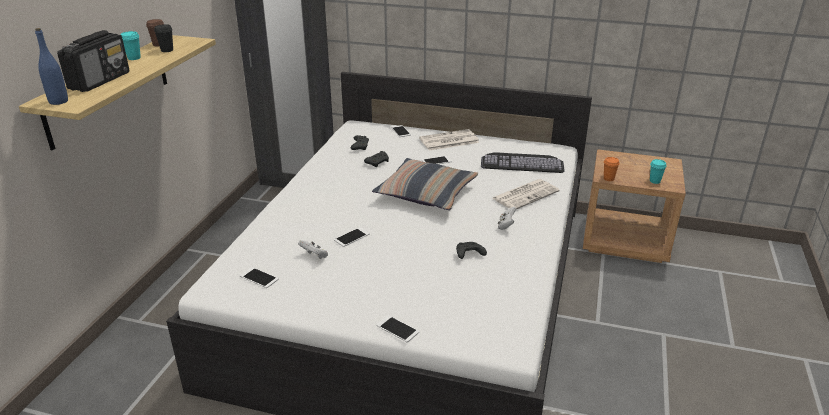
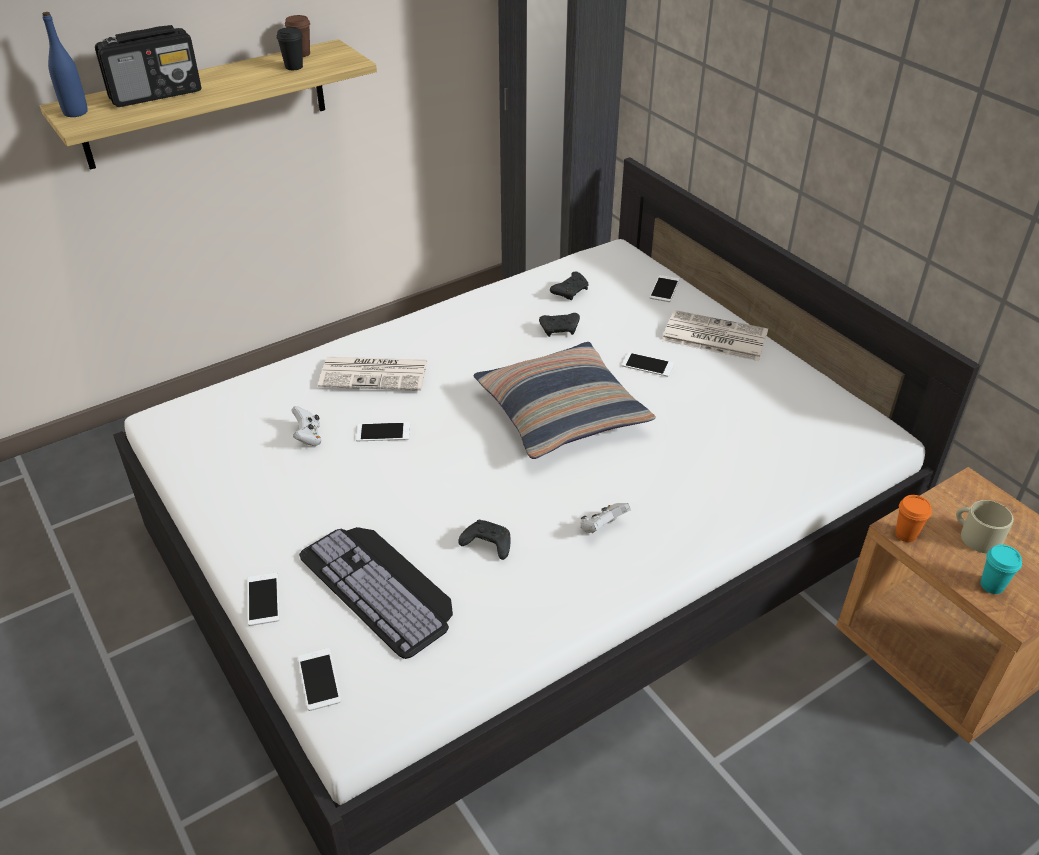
camera: 40 degrees right, 10 degrees up
turquoise cup [121,31,141,60] -> none
phone [240,267,279,288] -> phone moved to [298,648,341,711]
keyboard [481,152,565,173] -> keyboard moved to [299,527,453,659]
newspaper [492,179,560,209] -> newspaper moved to [318,357,427,391]
none -> beige mug [956,500,1014,553]

